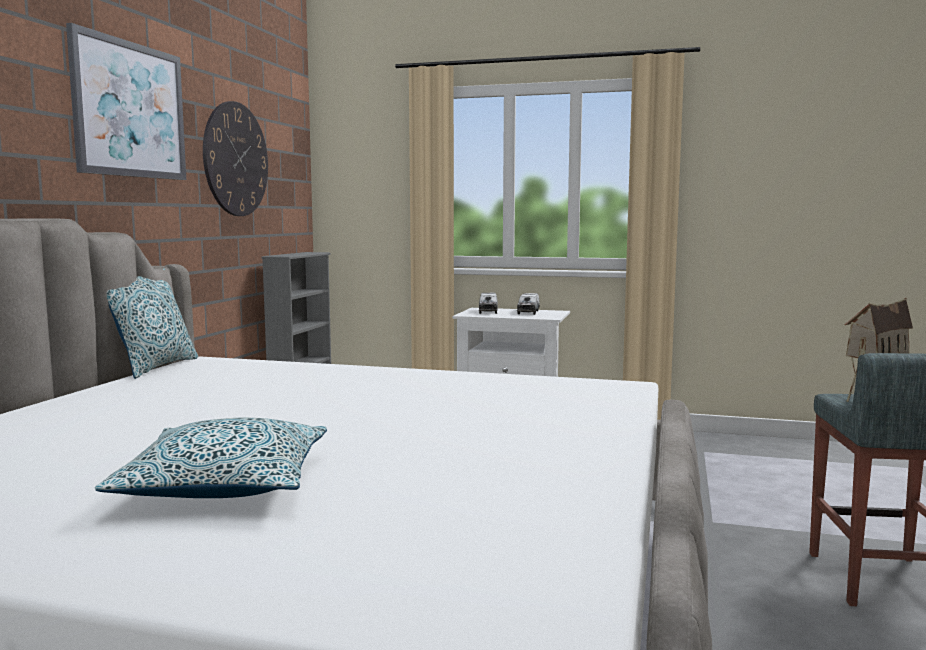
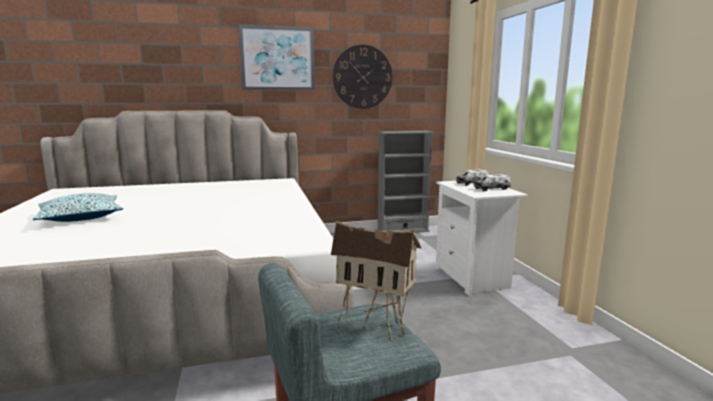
camera: 60 degrees right, 5 degrees up
pillow [106,268,198,379] -> none

